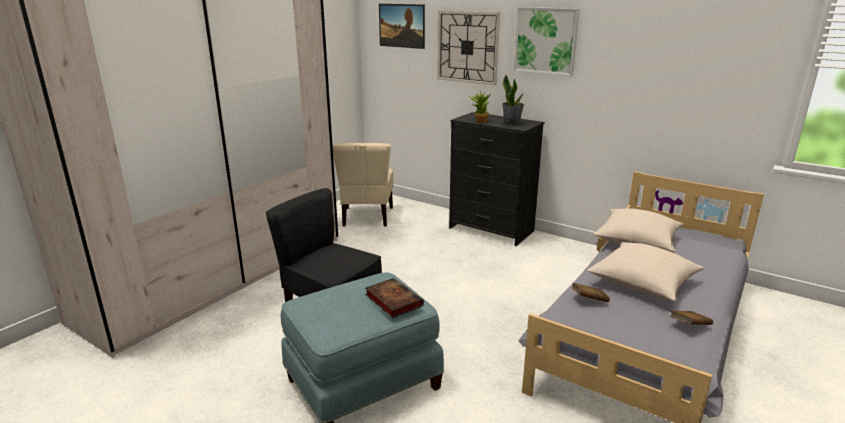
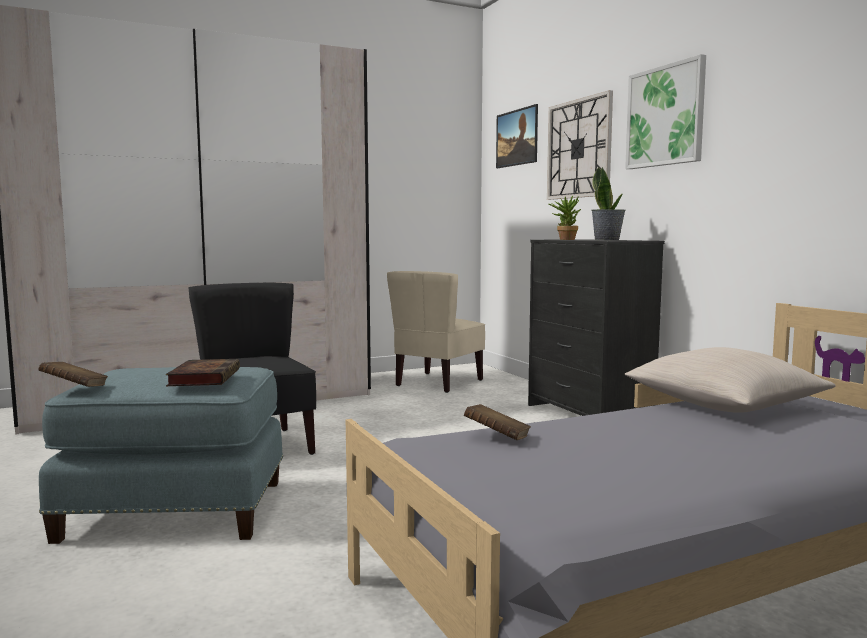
camera: 30 degrees right, 15 degrees down
beige pillow [587,242,704,302] -> none
brown book [670,311,713,325] -> brown book moved to [38,362,108,387]

